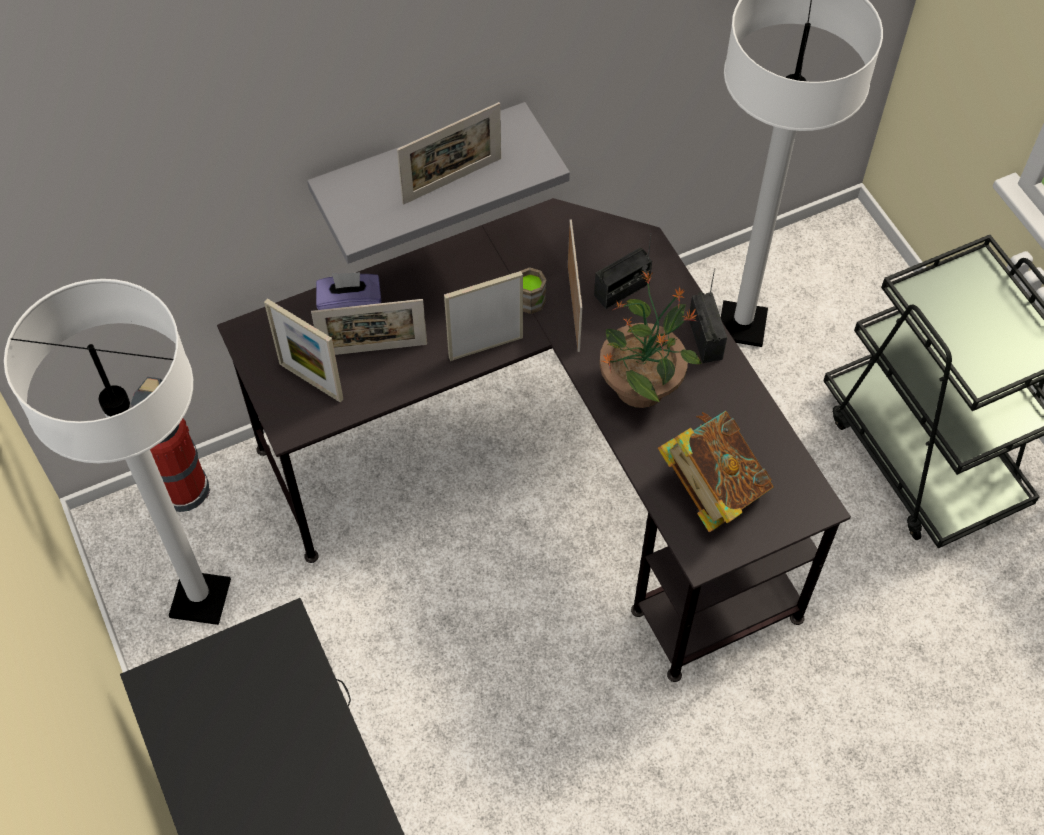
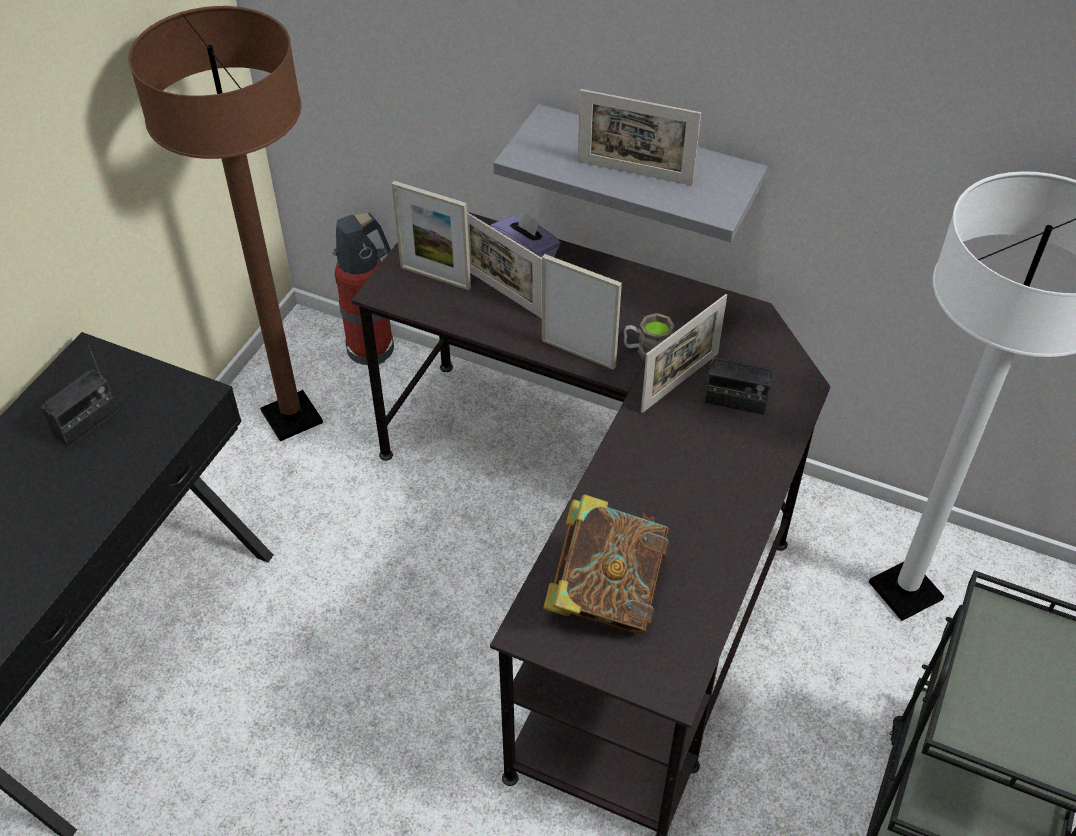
camera: 50 degrees right, 10 degrees down
white floor lamp [4,279,231,625] -> brown floor lamp [128,6,323,441]
picture frame [264,298,343,402] -> picture frame turned 60 degrees counterclockwise [392,181,471,290]
potted plant [599,271,702,408] -> none
radio [689,268,727,363] -> radio moved to [41,345,118,447]

